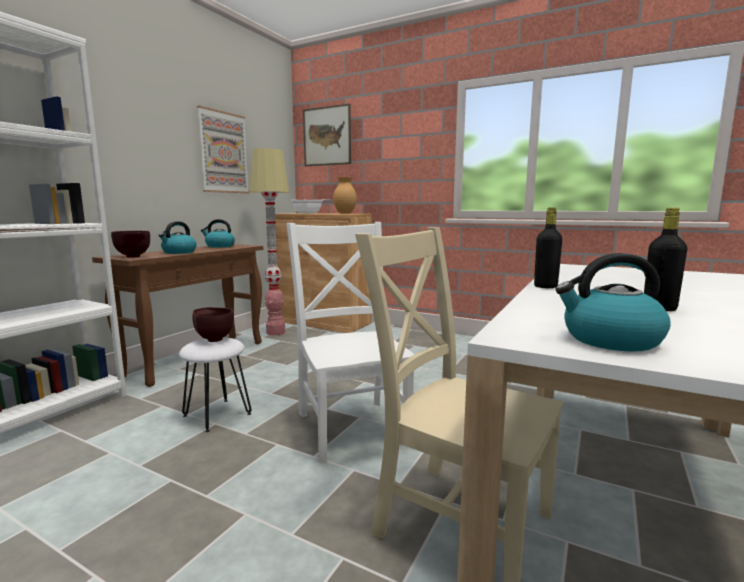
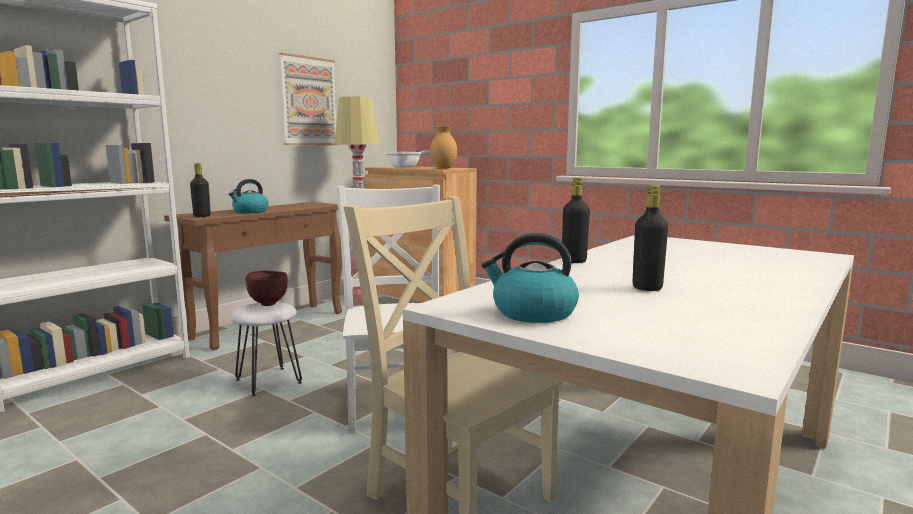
camera: 10 degrees right, 0 degrees up
brown bowl [111,231,150,258] -> black bottle [190,163,211,217]
kettle [201,219,235,248] -> none
picture [303,104,351,166] -> none

